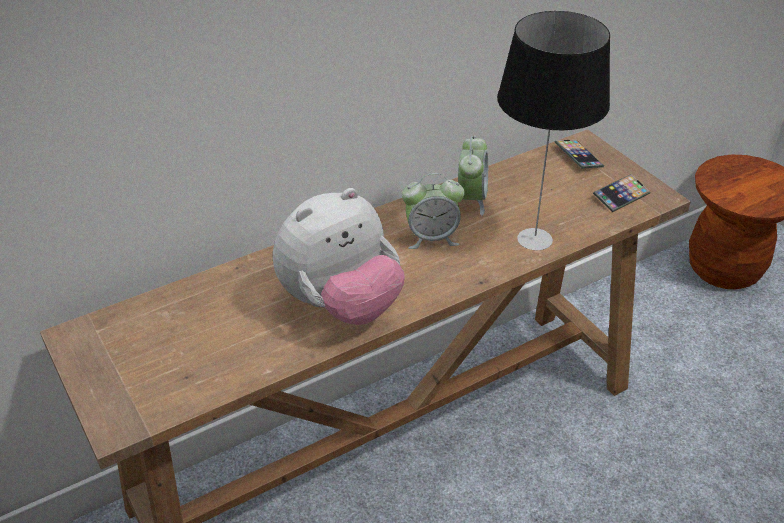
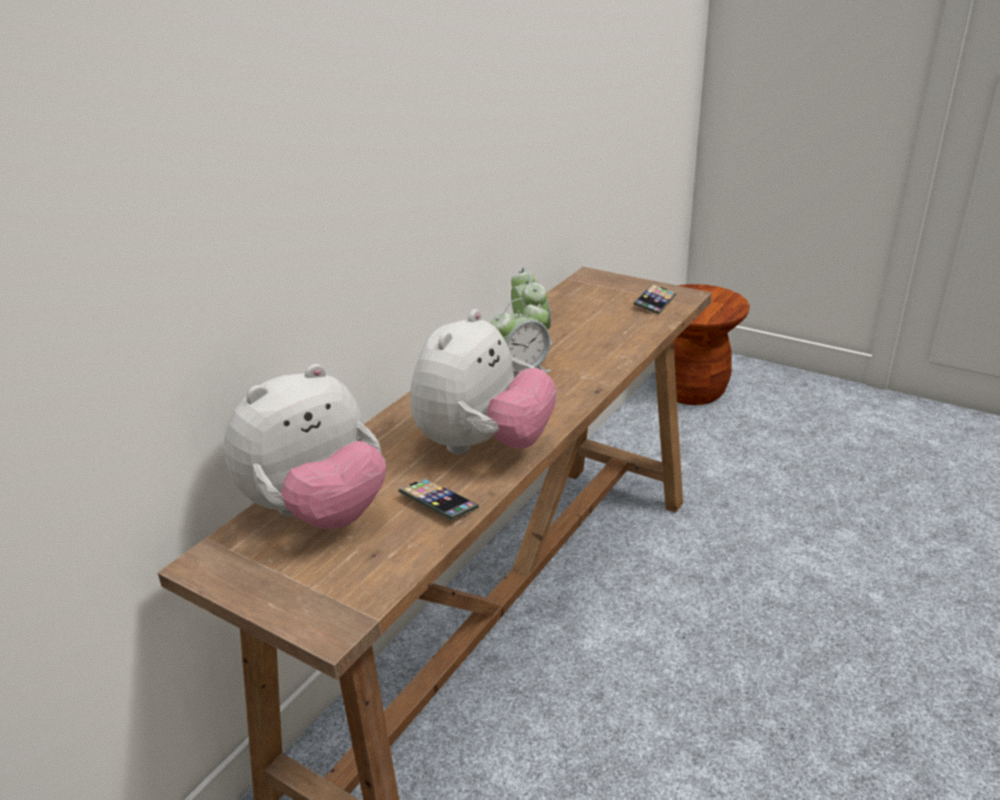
camera: 25 degrees left, 10 degrees down
table lamp [497,11,610,250] -> none
phone [555,140,604,169] -> phone moved to [398,478,479,520]
none -> plush toy [224,364,386,529]

